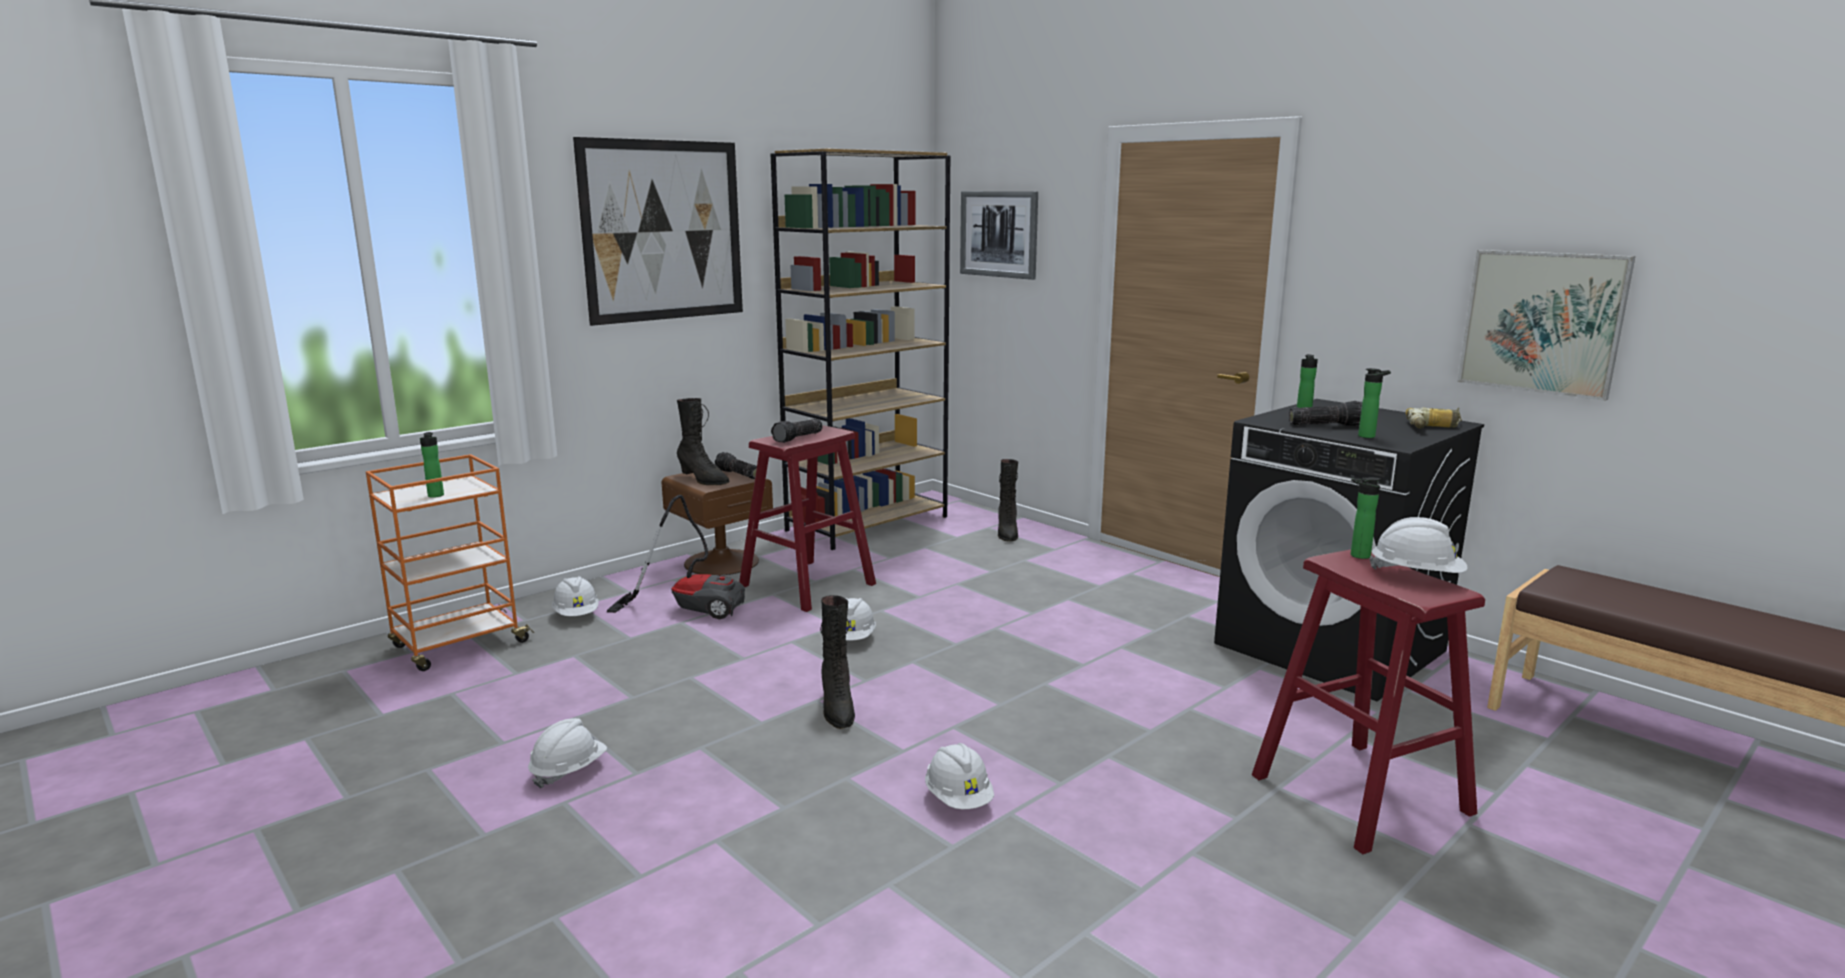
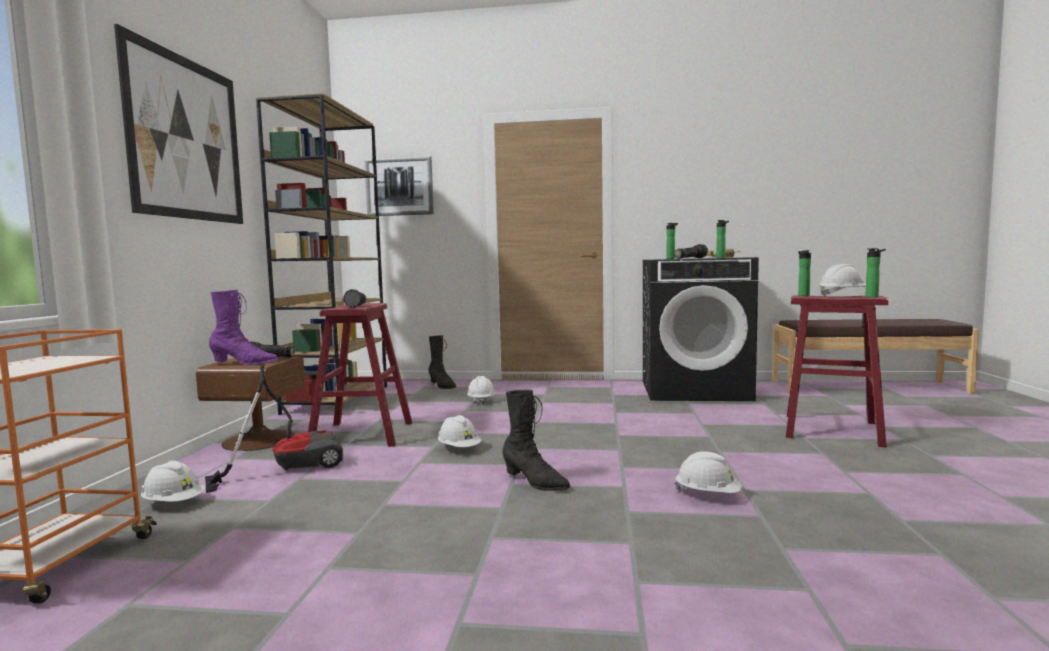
camera: 40 degrees left, 10 degrees down
bottle [420,432,444,498] -> bottle moved to [866,248,886,298]
white hard hat [528,718,607,789] -> white hard hat moved to [467,376,496,405]
black boot [677,398,730,485] -> purple boot [209,290,278,365]
picture [1458,250,1635,401] -> none

